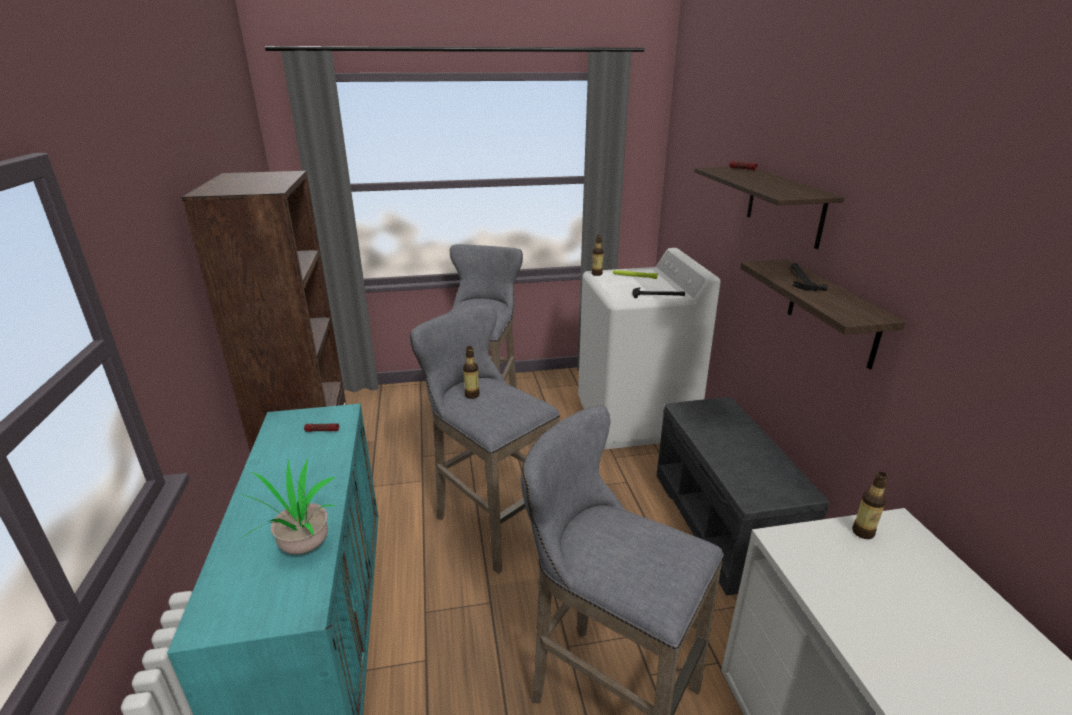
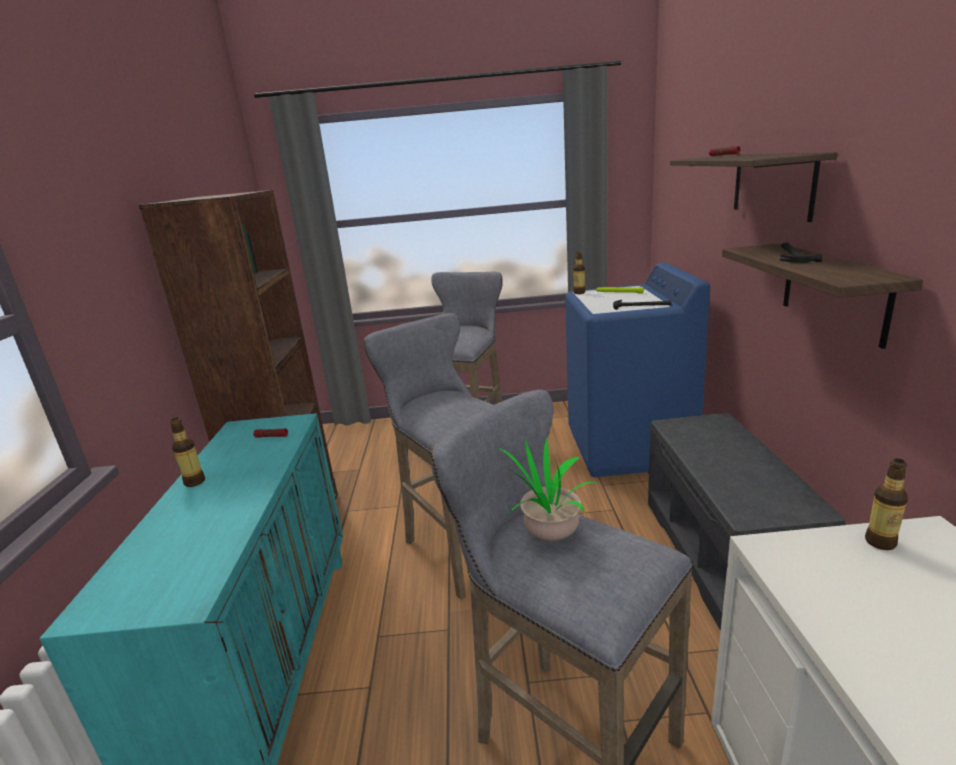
camera: 10 degrees right, 5 degrees down
potted plant [238,459,337,554] -> potted plant moved to [497,438,599,541]
bottle [463,346,480,399] -> bottle moved to [170,418,205,487]
white washing machine [578,248,720,449] -> blue washing machine [565,263,710,477]

